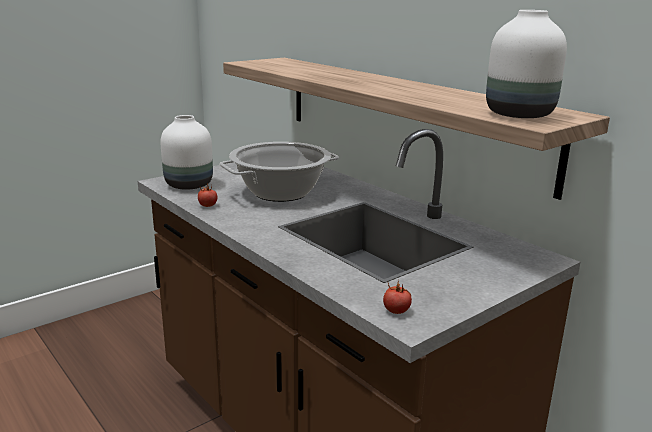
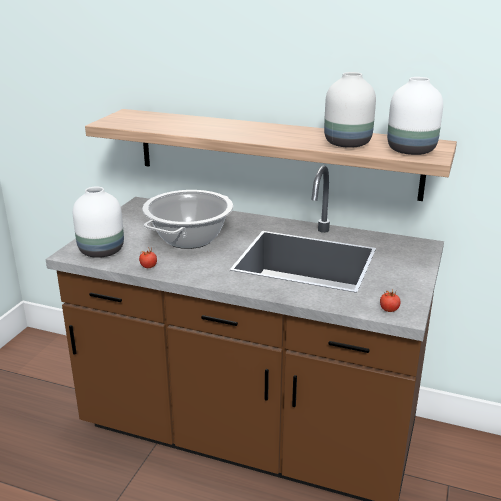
camera: 30 degrees left, 5 degrees up
none -> white vase [324,72,376,148]

